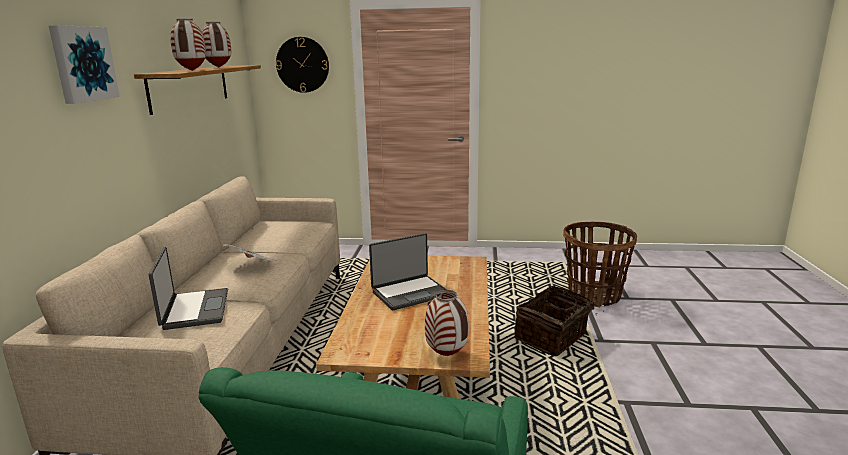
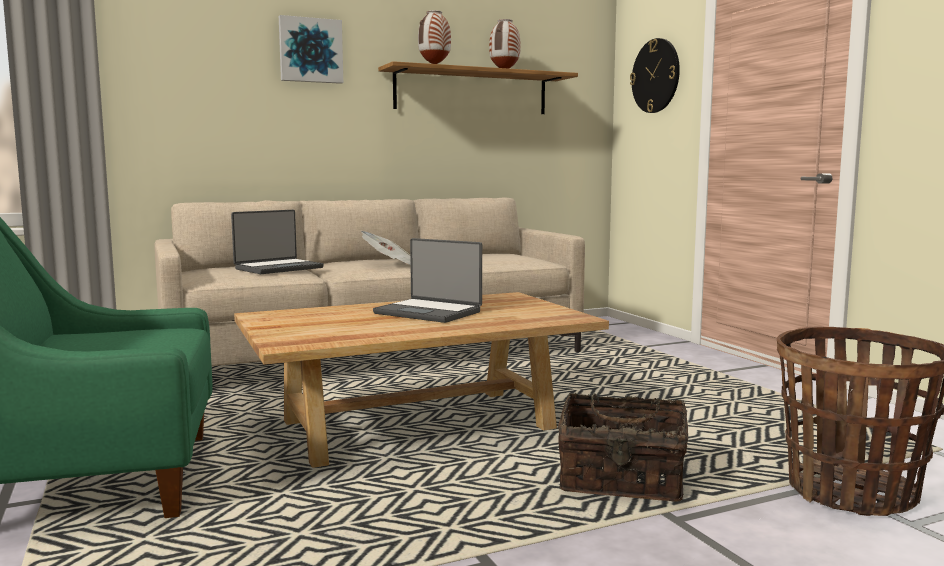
camera: 60 degrees right, 10 degrees down
vase [425,290,469,356] -> none

